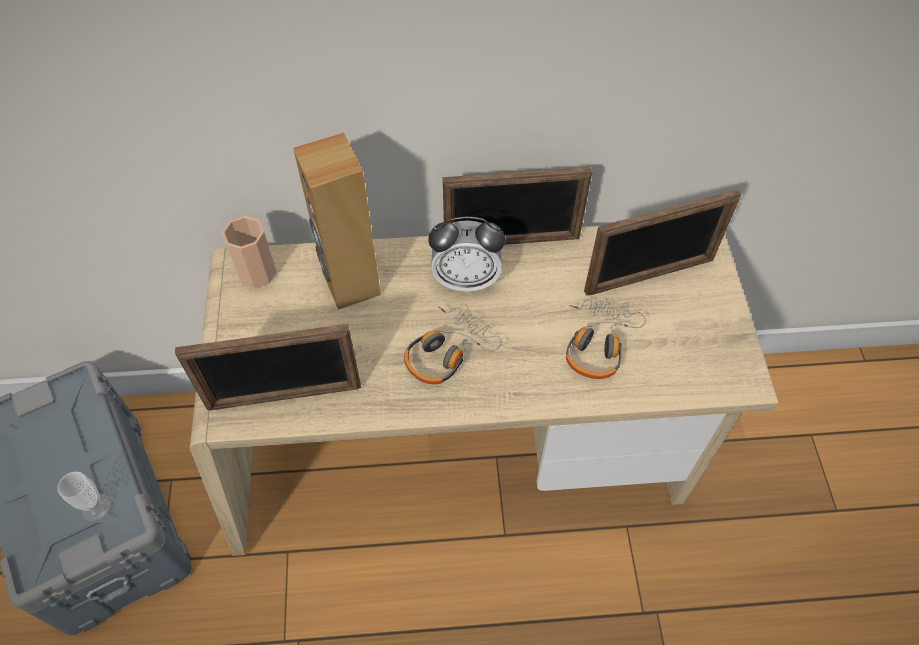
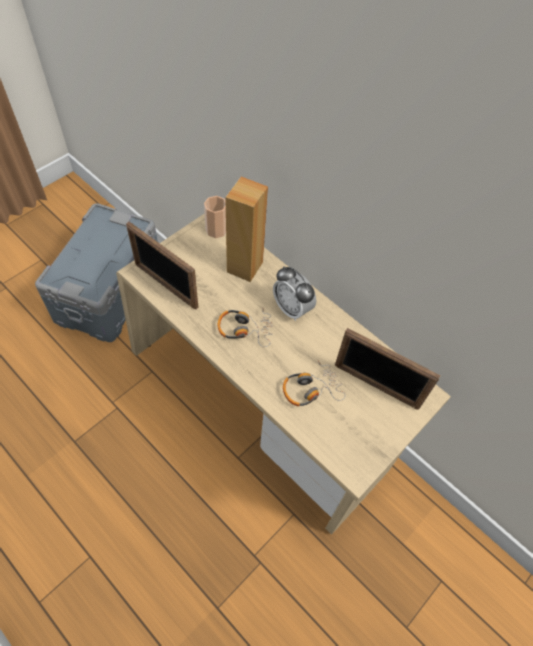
camera: 45 degrees right, 0 degrees up
cup [58,471,111,521] -> none
picture frame [443,167,592,245] -> none

